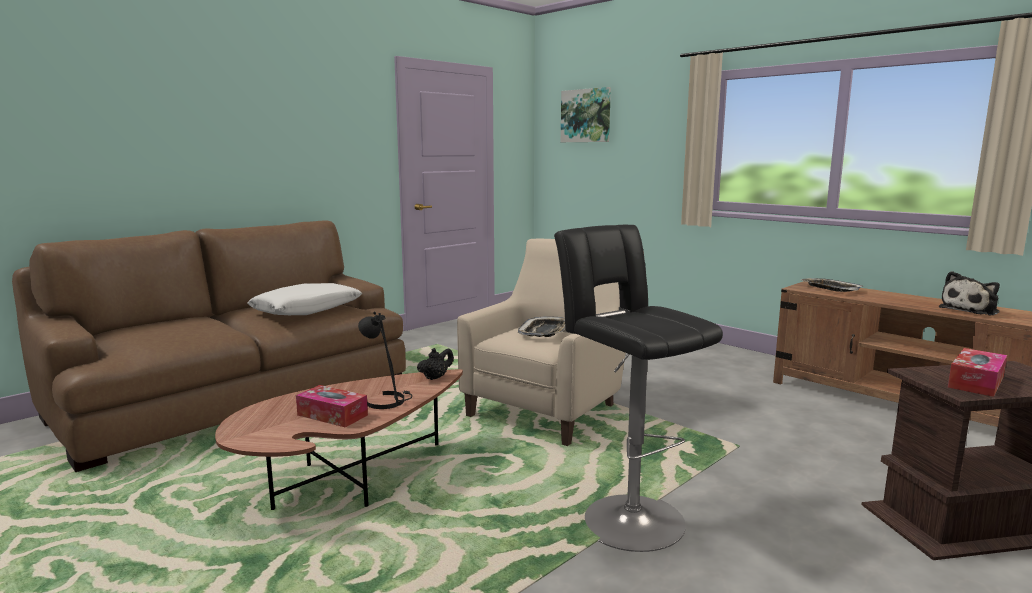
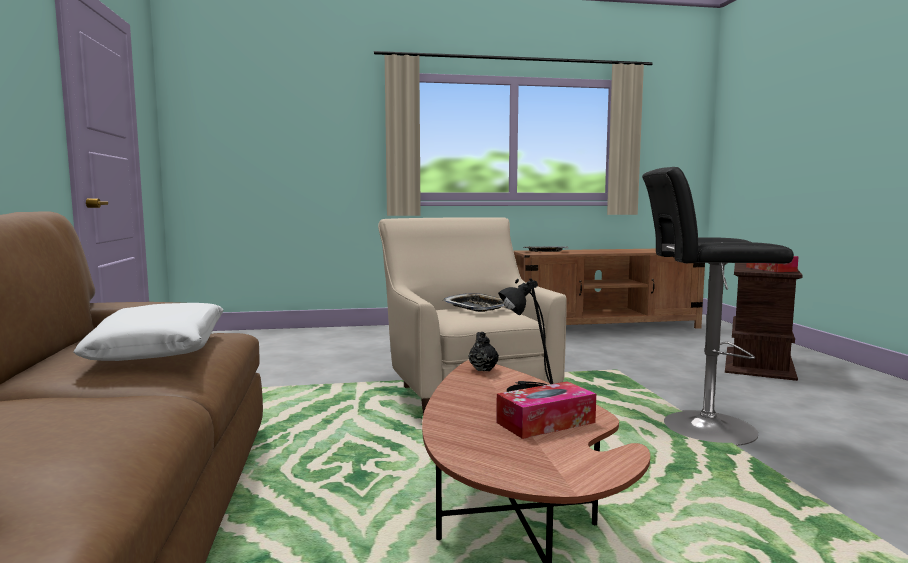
camera: 55 degrees left, 5 degrees down
picture [561,87,611,142] -> none
plush toy [939,271,1000,316] -> none

